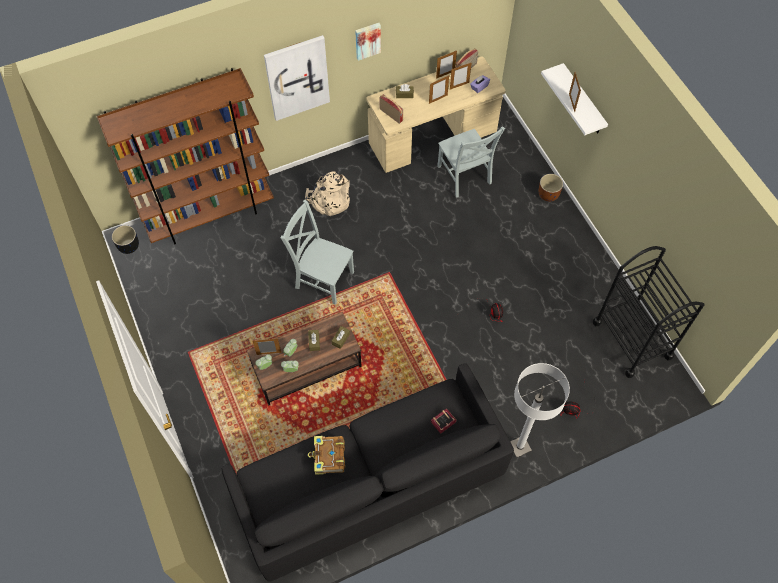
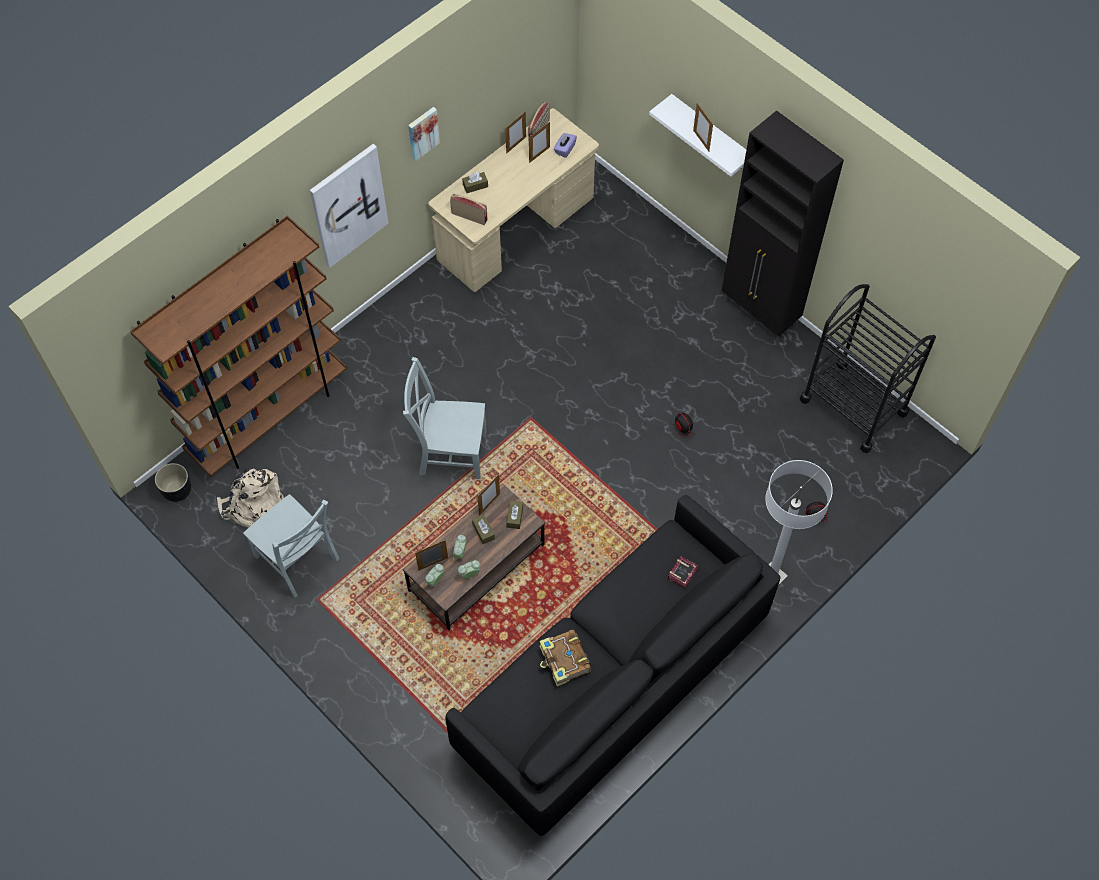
camera: 20 degrees left, 0 degrees up
beige backpack [305,171,350,216] -> beige backpack moved to [217,468,284,528]
picture frame [429,75,449,104] -> picture frame moved to [477,474,500,515]
grey chair [437,126,505,198] -> grey chair moved to [243,494,339,598]
brown planter [539,174,563,202] -> none
none -> black cabinet [722,110,844,343]

